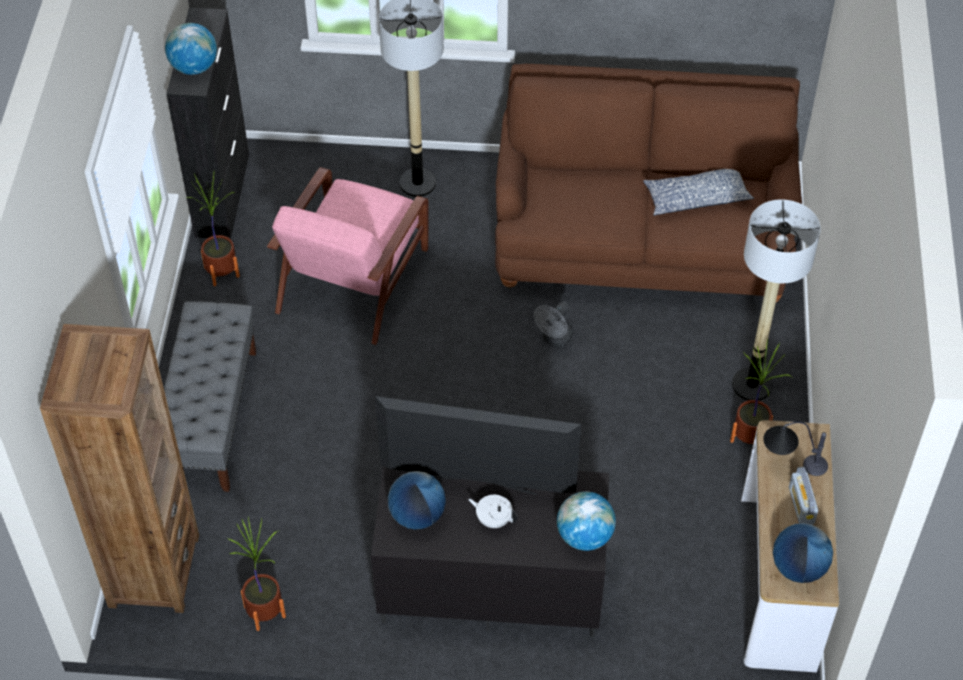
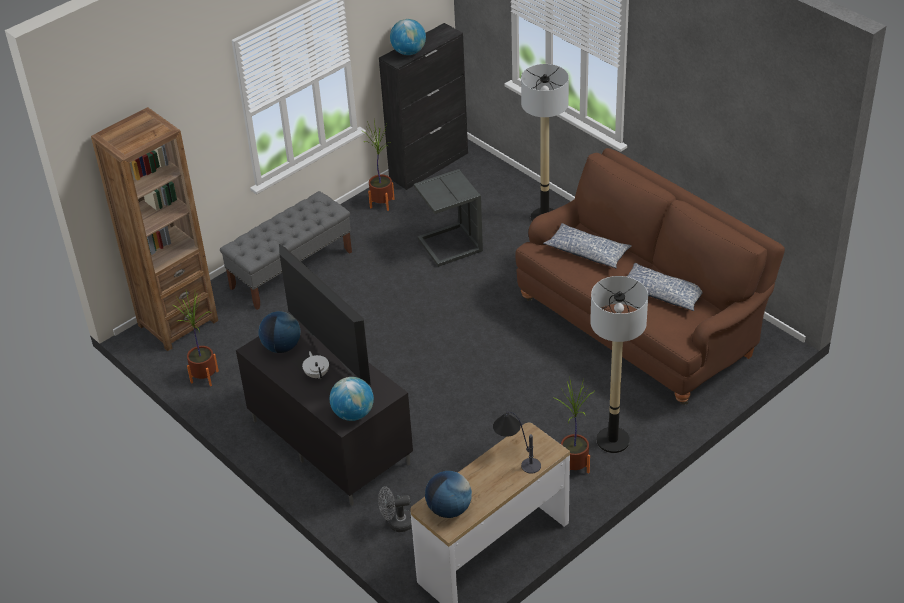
camera: 45 degrees right, 10 degrees down
pink armchair [267,167,428,345] -> grey side table [414,169,483,267]
grey fan [534,301,573,347] -> grey fan moved to [378,486,412,532]
radio [789,467,818,525] -> none
none -> pillow [543,223,632,268]

